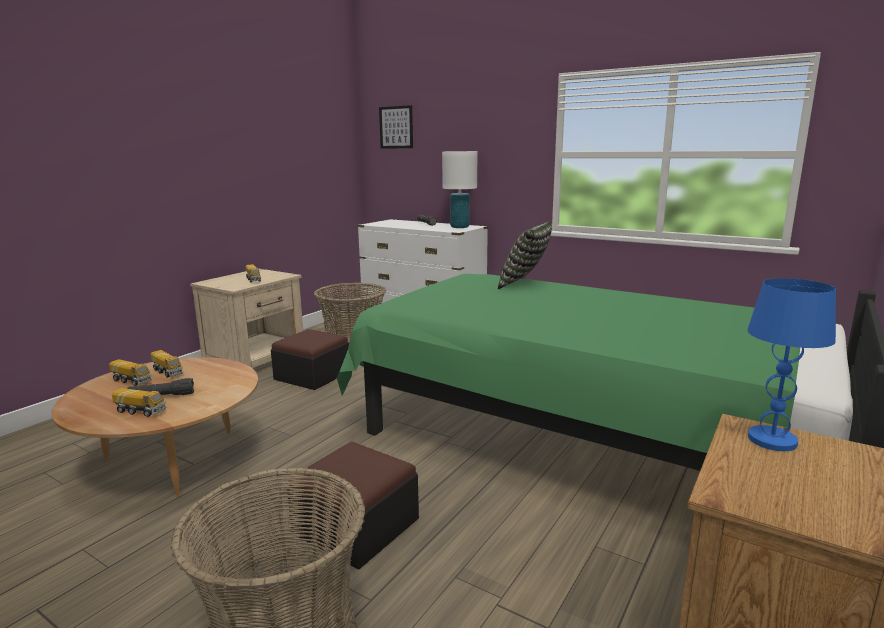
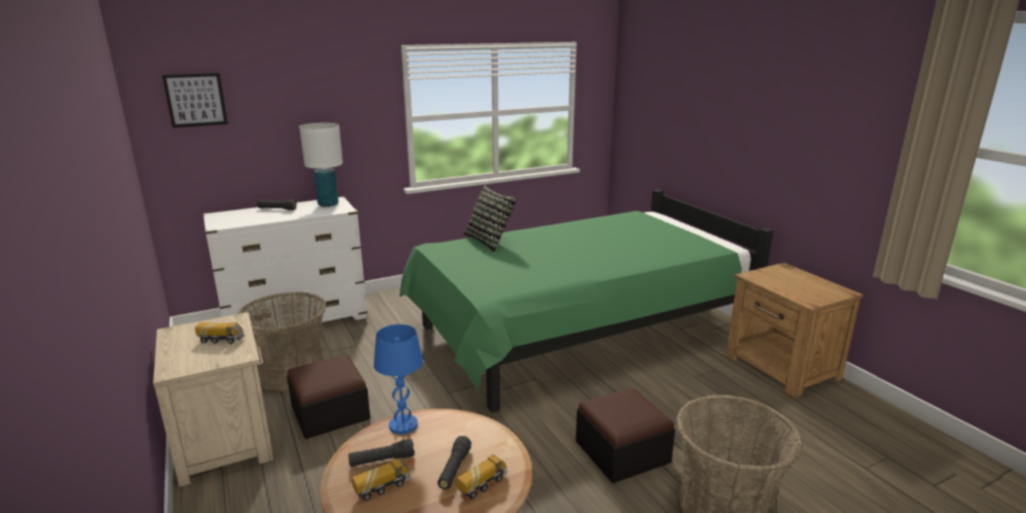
camera: 60 degrees left, 5 degrees up
toy truck [151,350,183,378] -> black flashlight [348,439,415,467]
blue table lamp [747,278,836,451] -> blue table lamp moved to [374,324,423,435]

